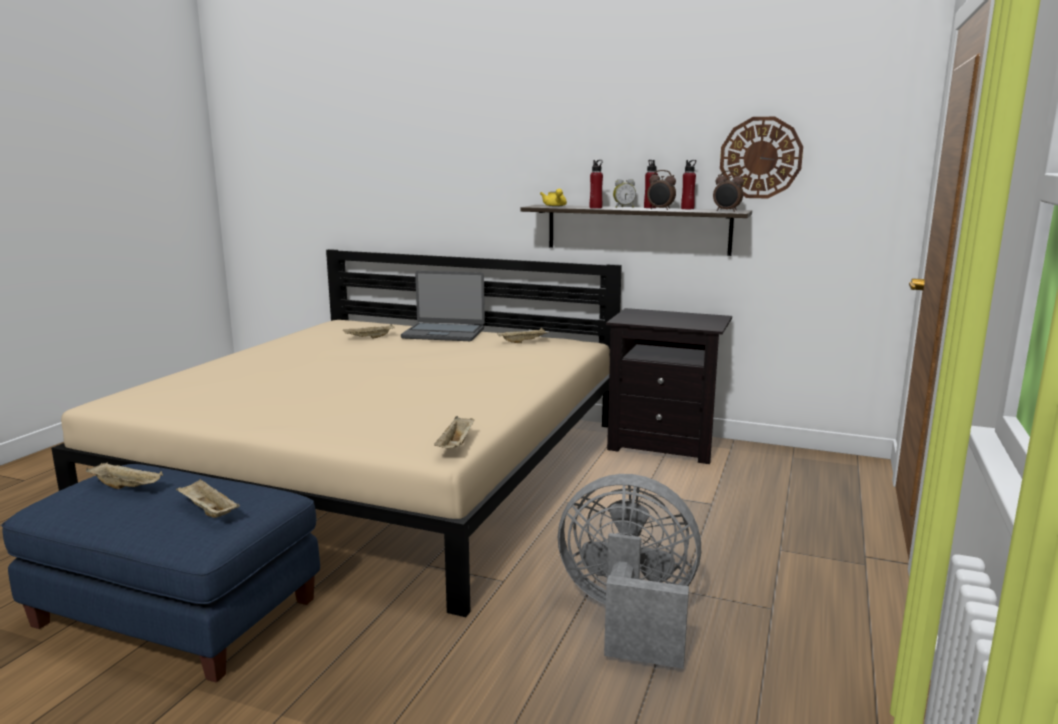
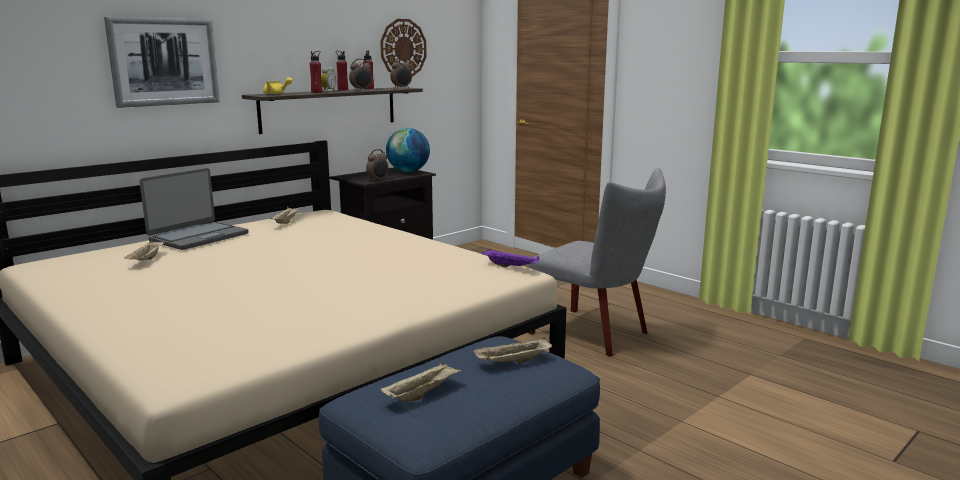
camera: 65 degrees left, 0 degrees up
beige tray [434,416,475,448] -> purple tray [482,249,540,268]
grey fan [558,474,701,669] -> grey chair [528,168,666,357]
none -> picture [104,17,220,108]
none -> alarm clock [366,149,389,181]
none -> globe [386,128,430,172]

